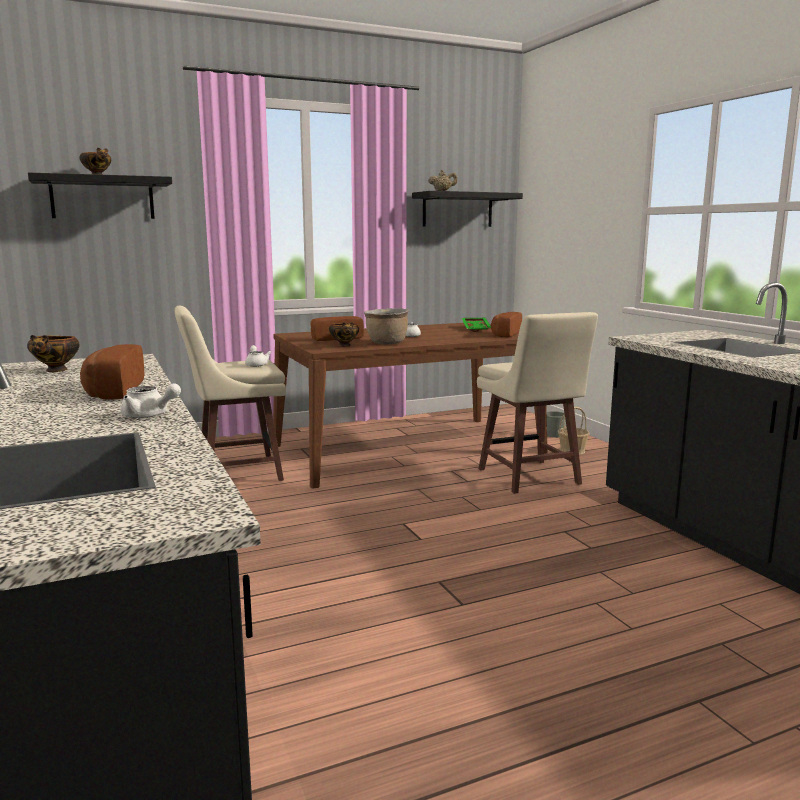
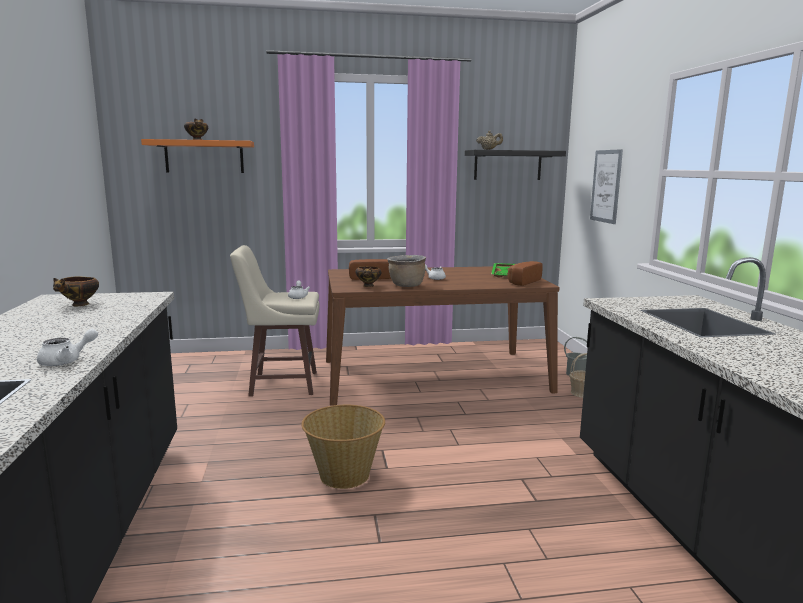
camera: 15 degrees right, 0 degrees up
black shelf [28,172,172,219] -> orange shelf [141,139,254,173]
bread [80,344,144,400] -> none
white teapot [120,383,181,418] -> white teapot turned 75 degrees counterclockwise [37,328,98,366]
beige stool [477,312,598,494] -> none
none -> basket [301,405,385,489]
none -> picture [590,149,623,224]

